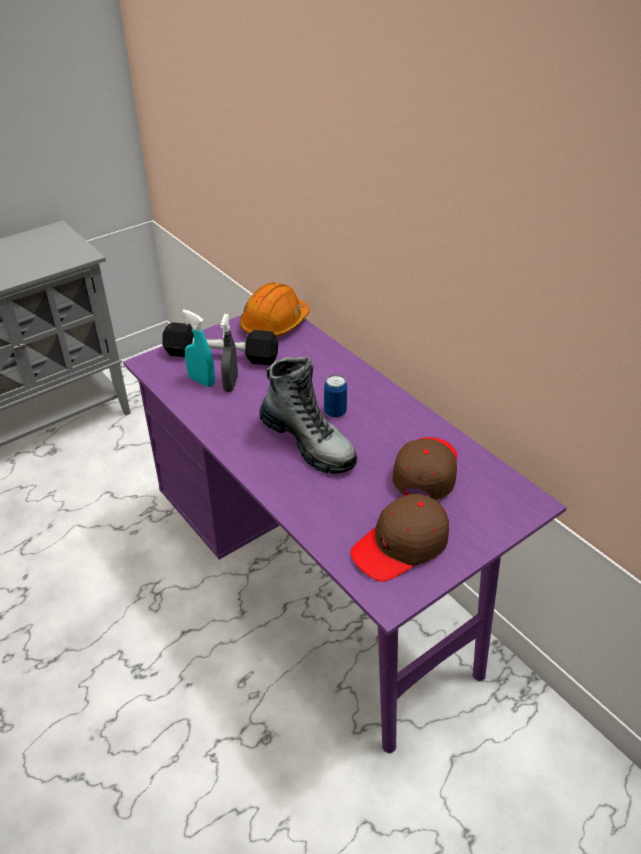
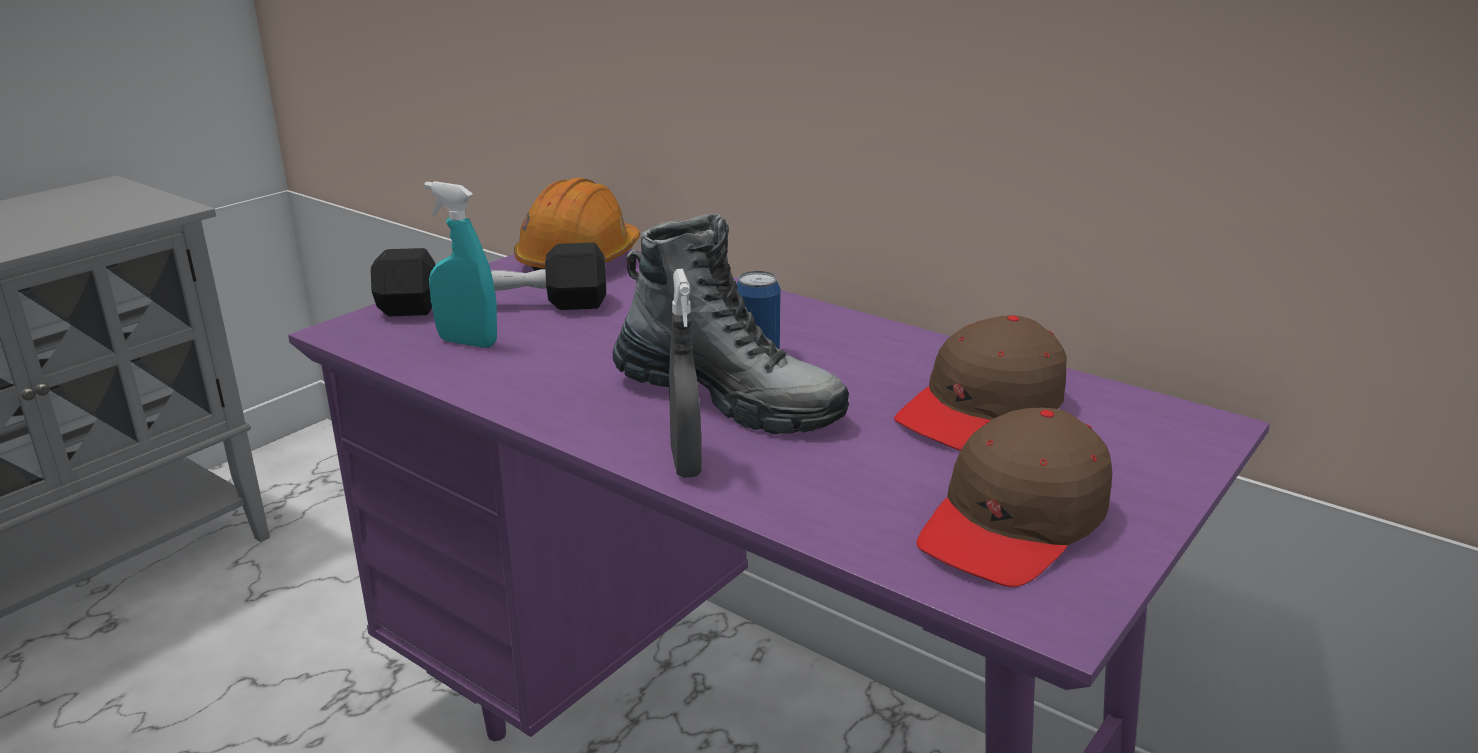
camera: 15 degrees left, 15 degrees down
grey spray bottle [220,314,238,392] -> grey spray bottle moved to [669,269,702,478]
brown cap [393,437,457,500] -> brown cap turned 135 degrees counterclockwise [894,315,1067,451]

